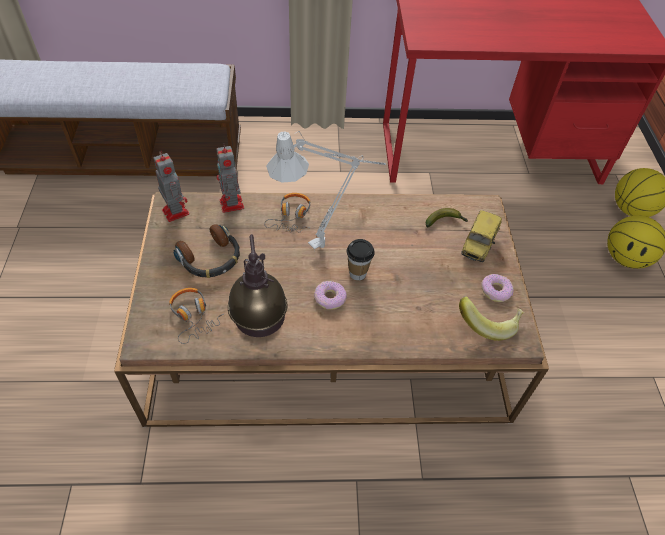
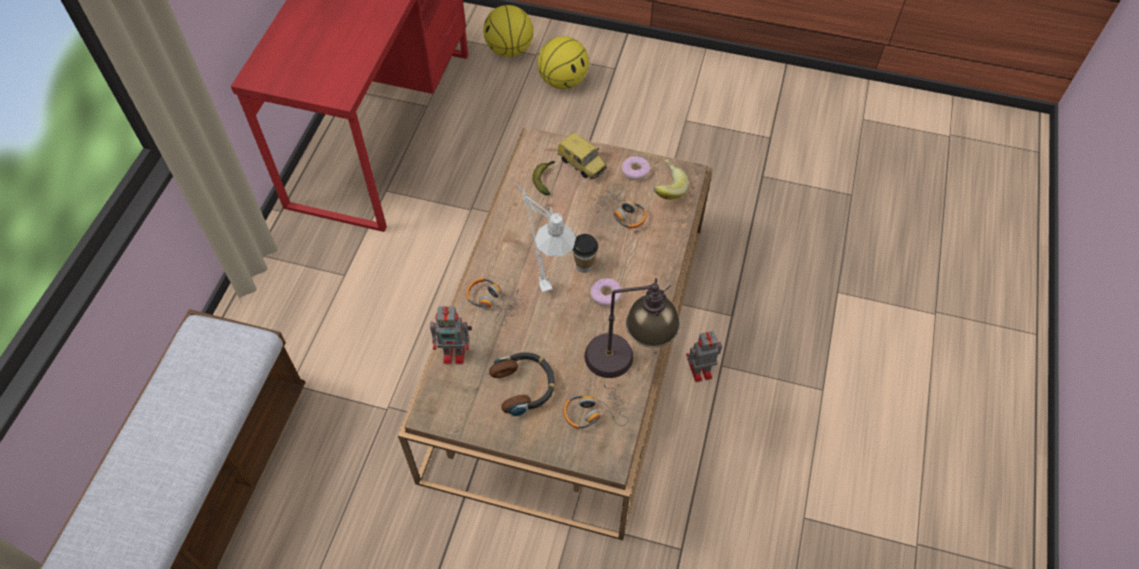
camera: 70 degrees left, 5 degrees up
toy robot [154,151,189,222] -> toy robot moved to [686,331,722,382]
none -> headphones [595,184,647,229]

